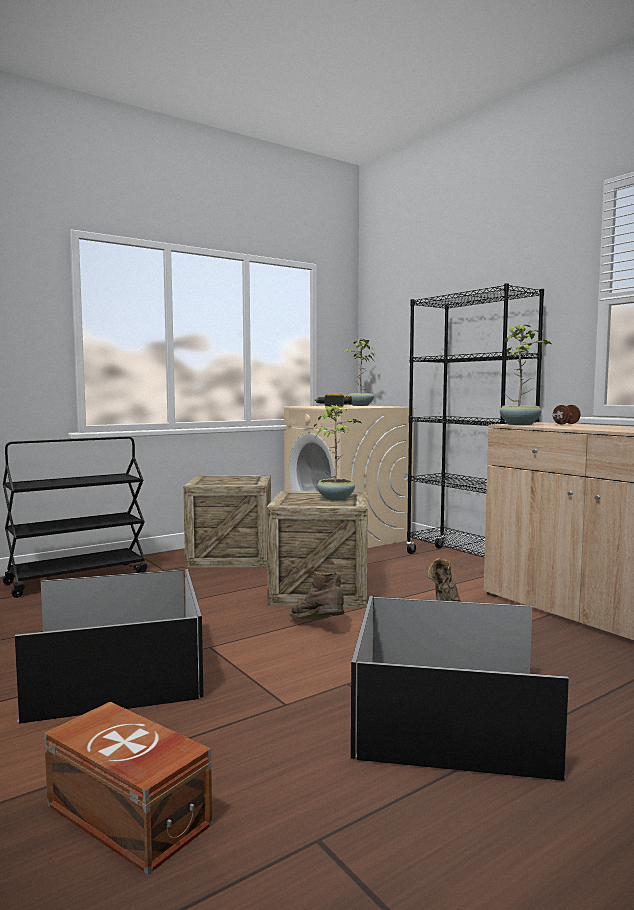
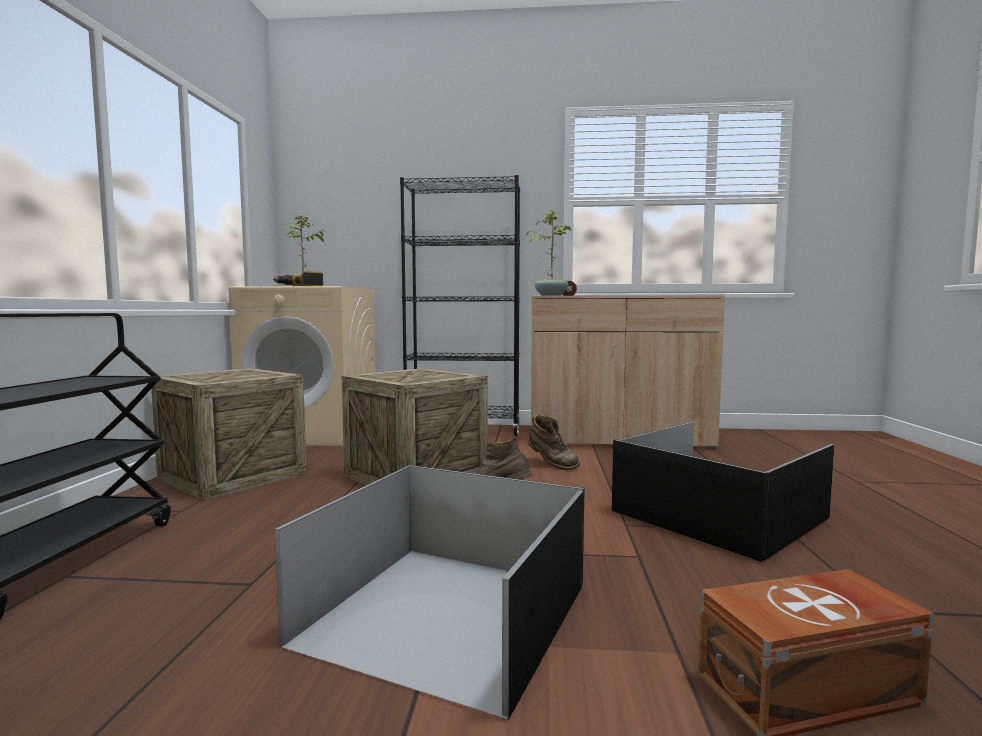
camera: 50 degrees left, 0 degrees up
potted plant [314,404,361,500] -> none

